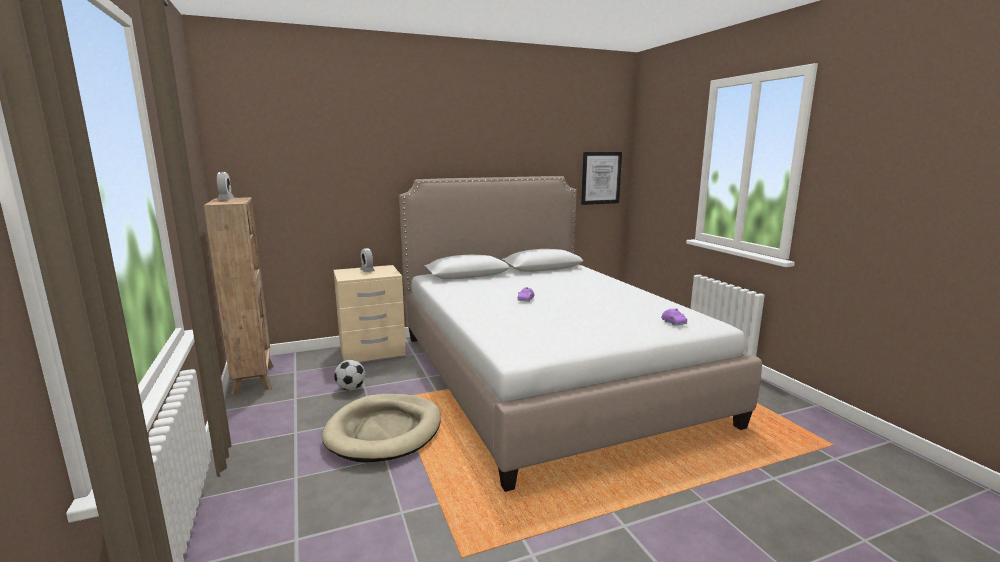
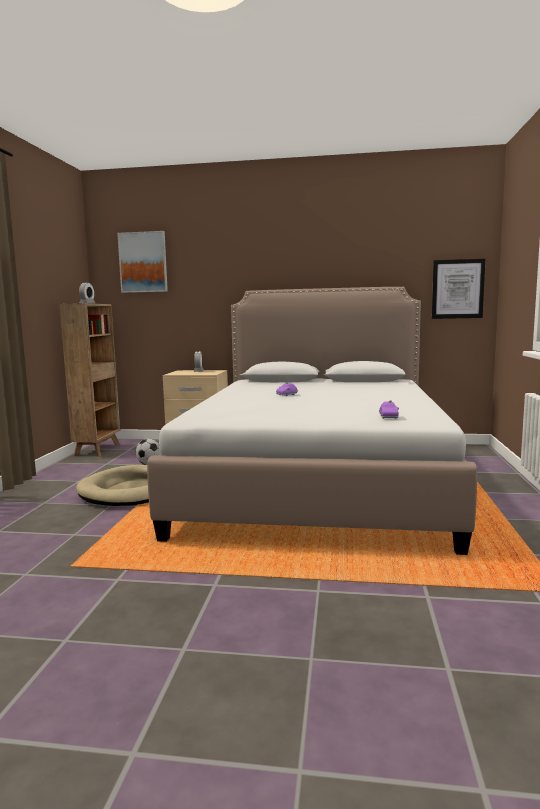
camera: 30 degrees right, 5 degrees down
none -> picture [117,231,168,293]

